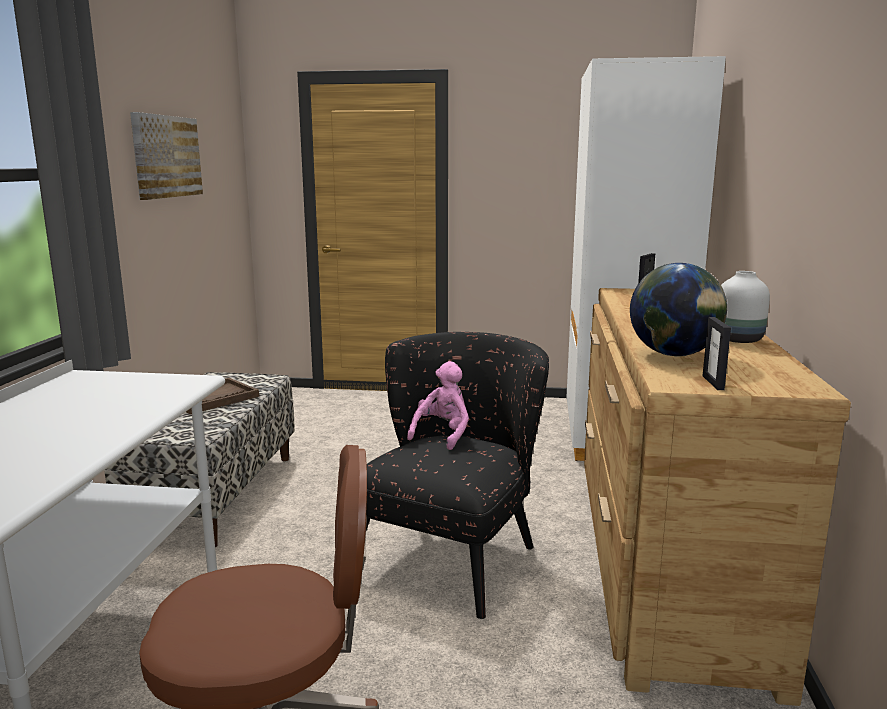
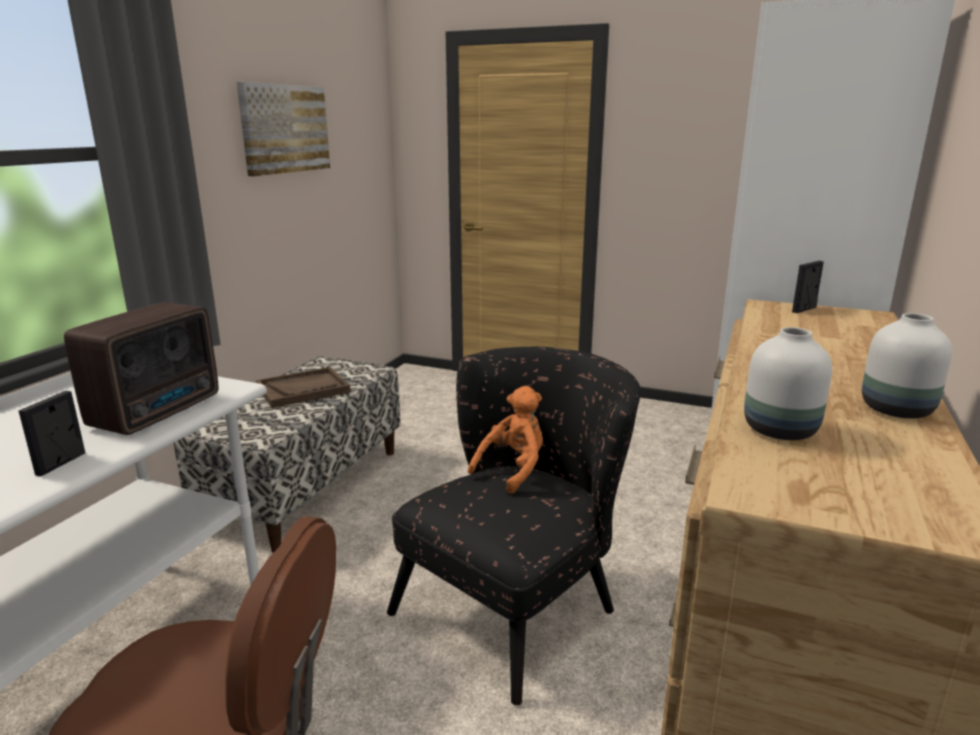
camera: 15 degrees right, 5 degrees up
pink plush toy [407,361,469,450] -> orange plush toy [468,386,543,494]
globe [630,263,727,357] -> white vase [744,327,832,440]
picture frame [703,317,731,390] -> picture frame moved to [19,391,85,476]
none -> radio [64,302,219,435]

